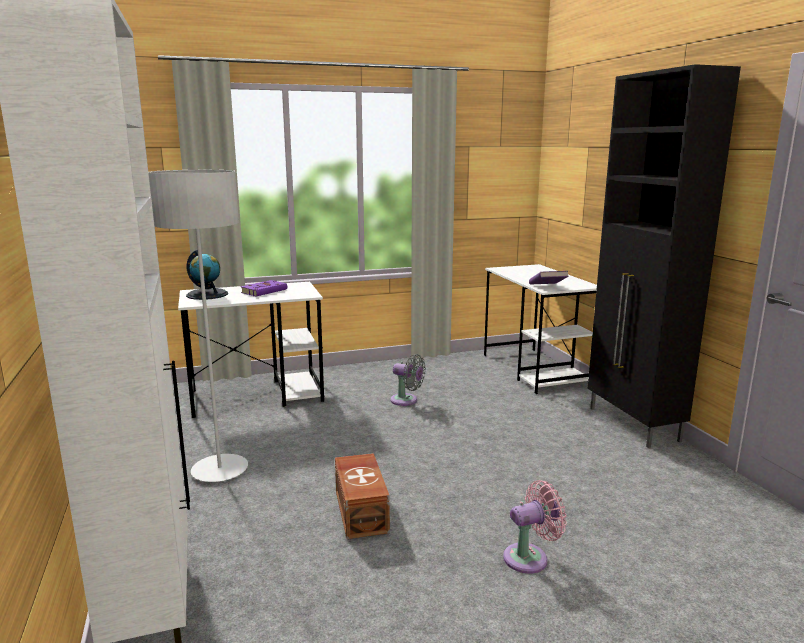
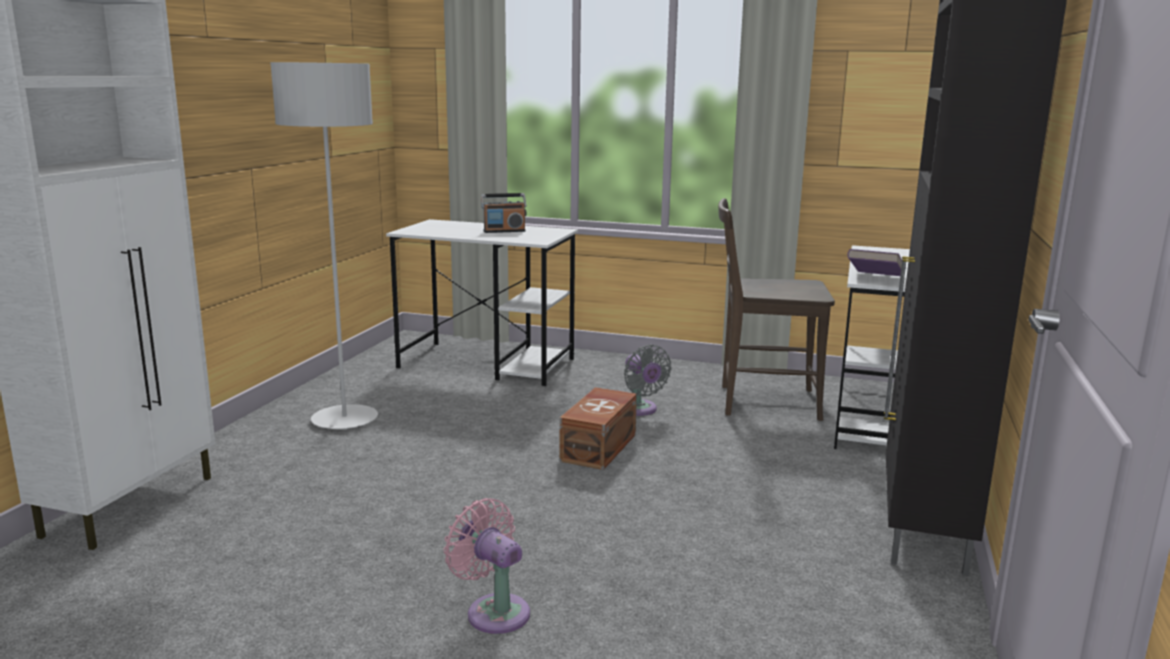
camera: 35 degrees right, 0 degrees up
globe [186,250,228,300] -> none
purple book [241,280,287,296] -> radio [481,193,526,233]
brown storage box [335,453,390,539] -> brown storage box moved to [559,387,637,470]
pink fan [503,480,567,574] -> pink fan turned 150 degrees counterclockwise [444,498,530,634]
none -> brown chair [718,198,835,421]

